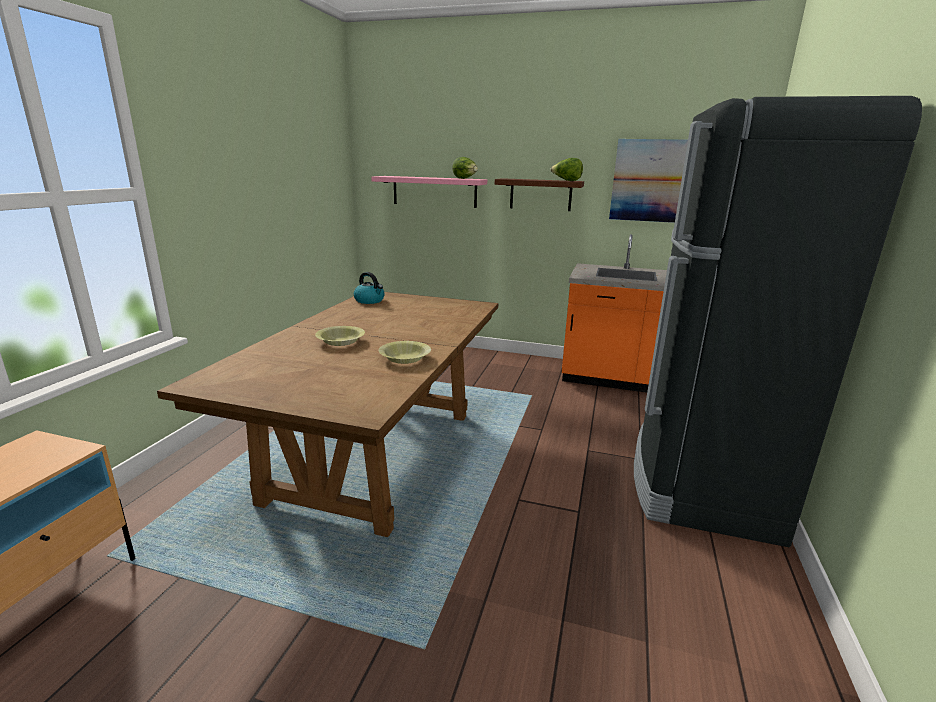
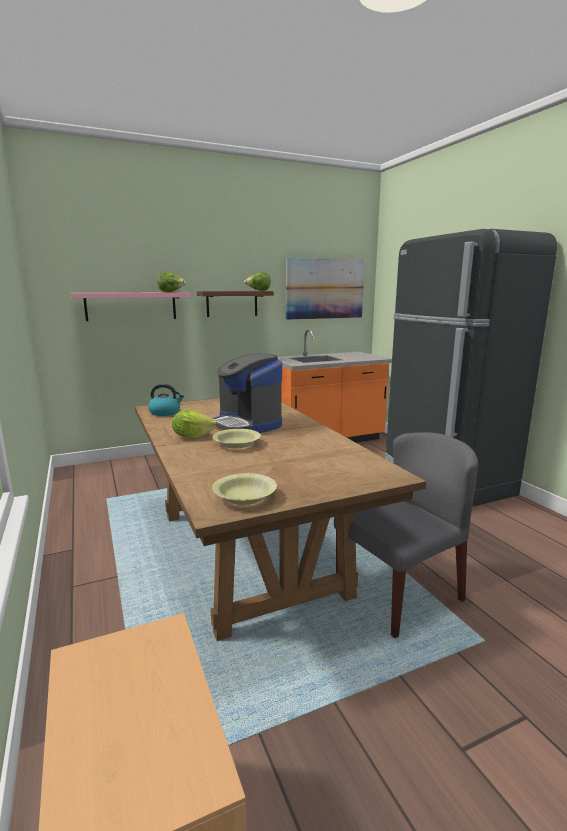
camera: 40 degrees left, 5 degrees down
yellow bowl [378,341,431,364] -> yellow bowl moved to [212,473,277,505]
none -> lettuce [172,409,217,439]
none -> coffee machine [212,354,282,433]
none -> grey chair [334,432,478,638]

